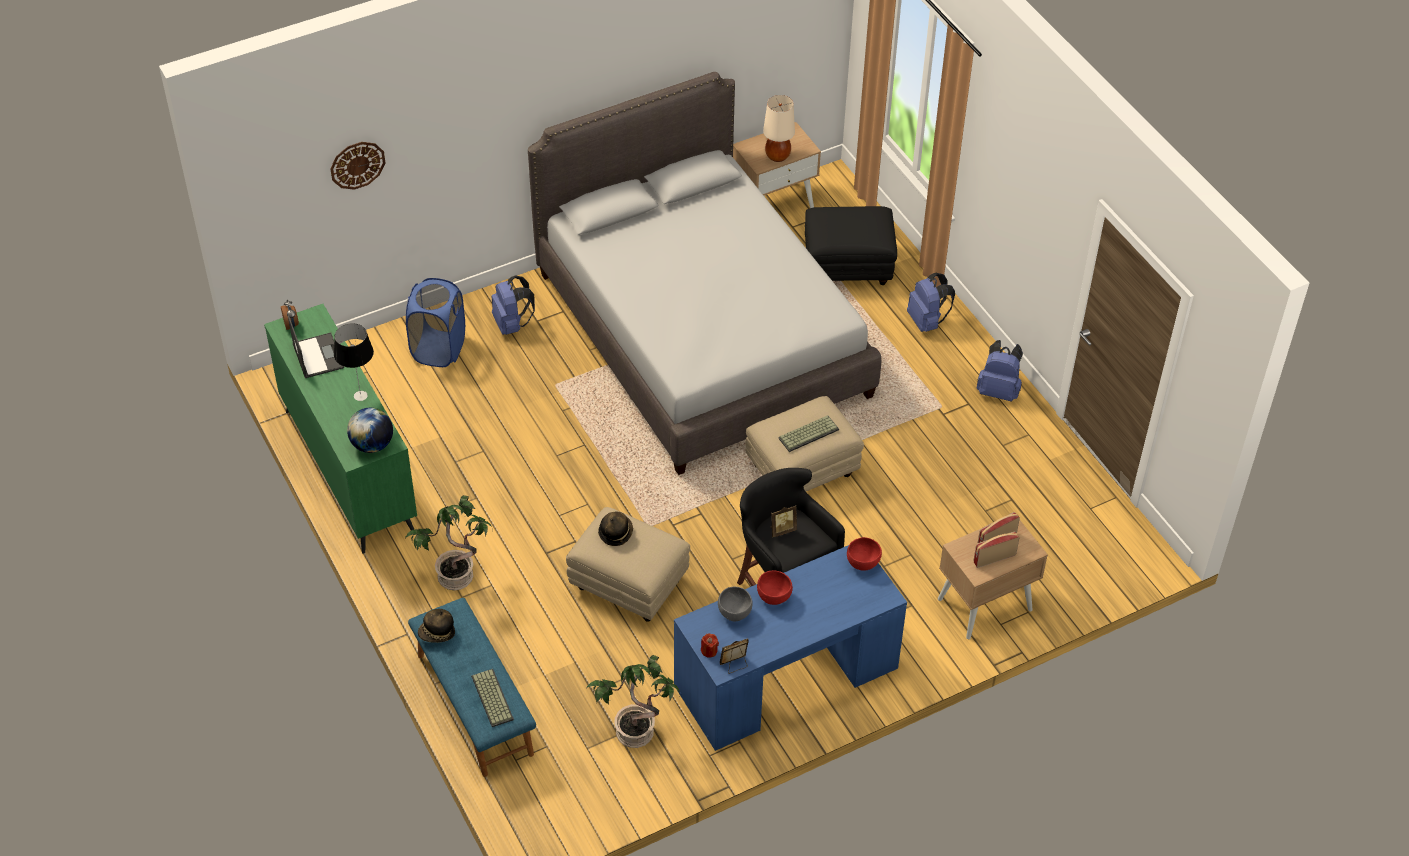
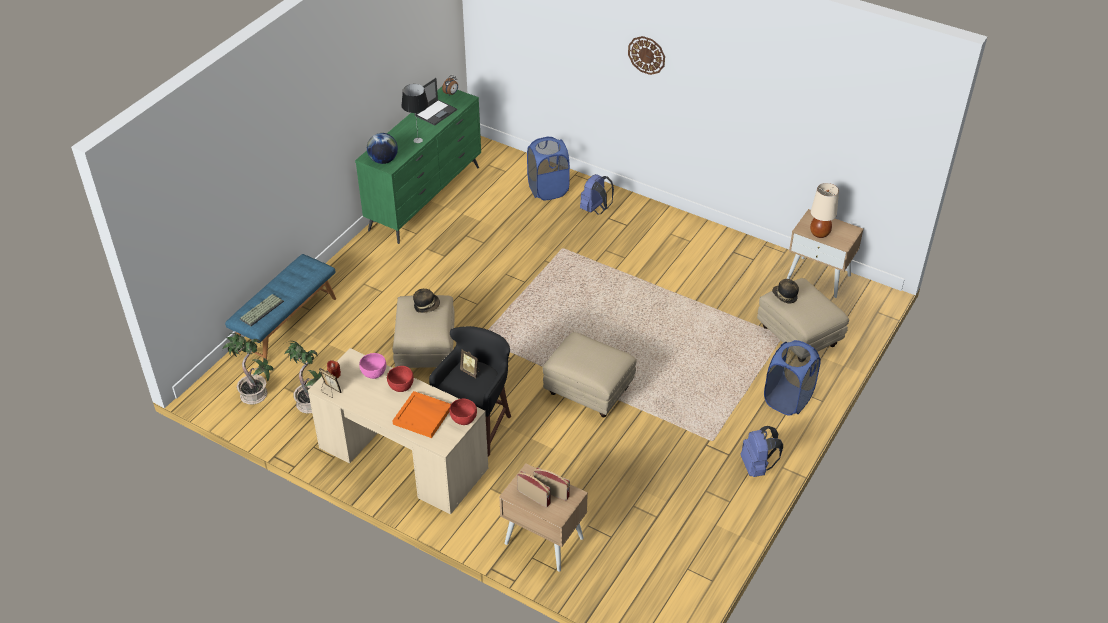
camera: 60 degrees right, 5 degrees down
wall clock [330,142,385,190] -> wall clock moved to [628,36,665,75]
potted plant [405,495,492,590] -> potted plant moved to [222,333,273,404]
hat [418,609,455,643] -> hat moved to [772,279,799,304]
grey bed [528,72,881,475] -> none
blue desk [674,545,907,751] -> beige desk [308,348,488,515]
grey bowl [718,587,753,621] -> pink bowl [359,353,386,379]
keyboard [778,415,839,452] -> none
black ottoman [805,206,897,285] -> beige ottoman [757,278,849,352]
blue backpack [907,273,955,332] -> blue laundry basket [764,340,821,416]
none -> orange tray [392,391,451,438]

